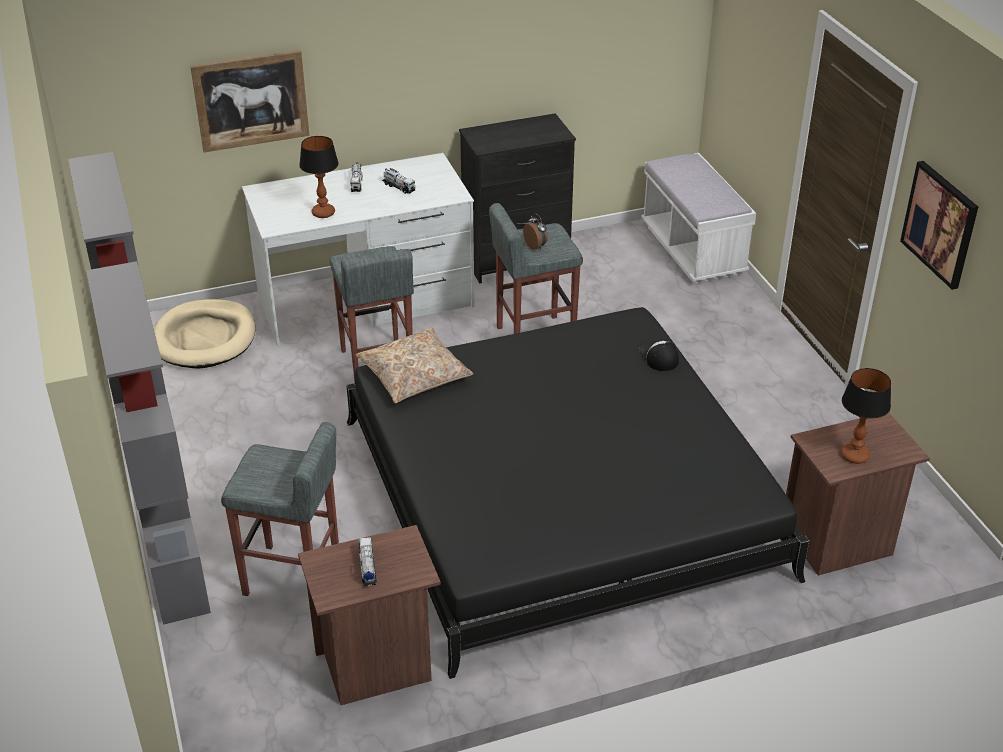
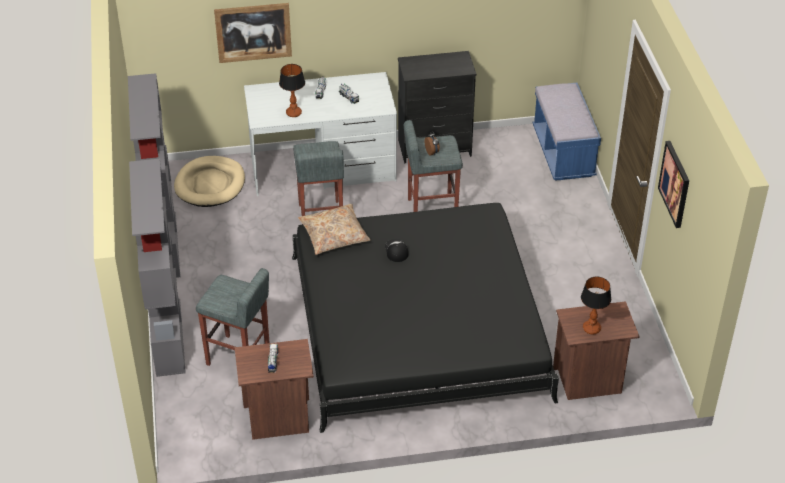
camera: 10 degrees right, 5 degrees up
cap [639,341,679,371] -> cap moved to [385,239,409,262]
white bench [641,153,756,284] -> blue bench [533,83,601,181]

